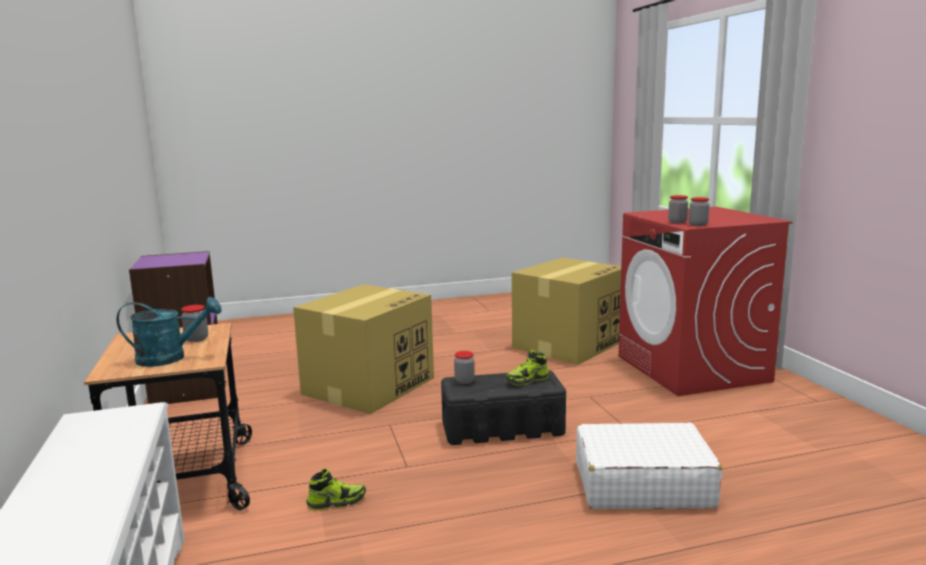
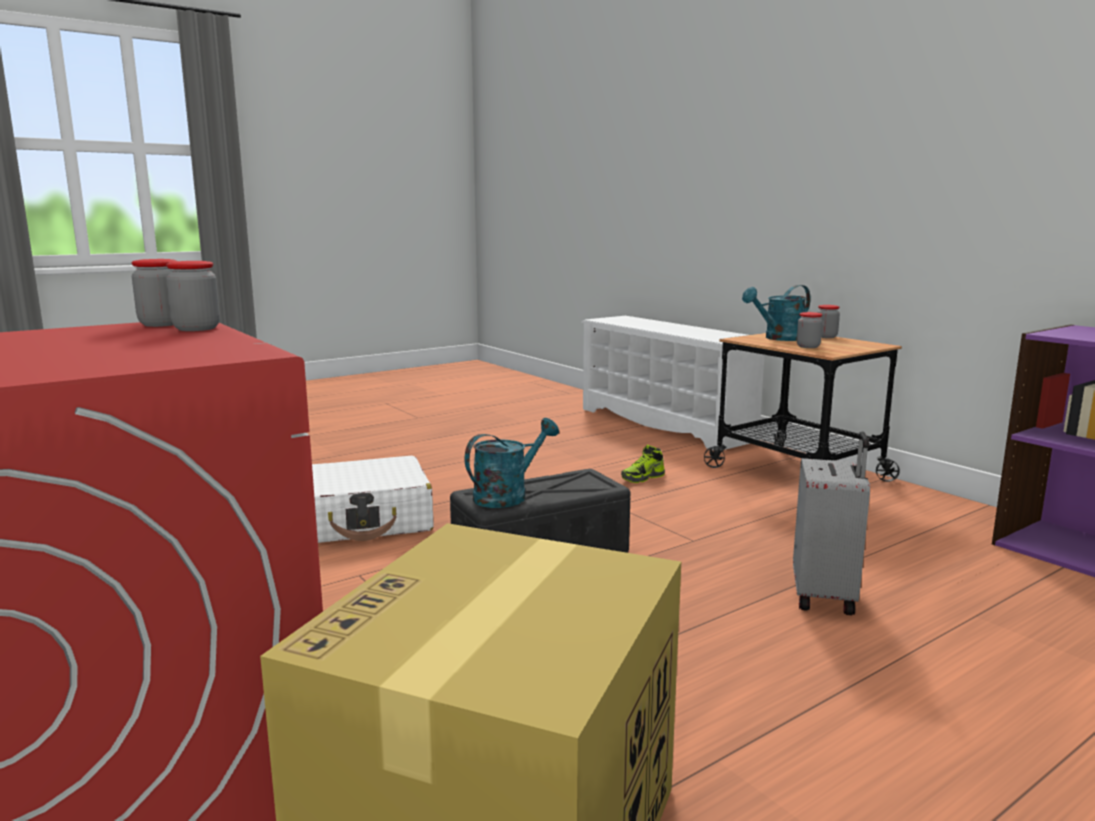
camera: 160 degrees right, 0 degrees up
cardboard box [293,284,434,414] -> grey suitcase [793,432,870,615]
jar [454,351,475,384] -> jar moved to [817,305,840,338]
shoe [505,349,549,386] -> turquoise watering can [465,418,559,508]

